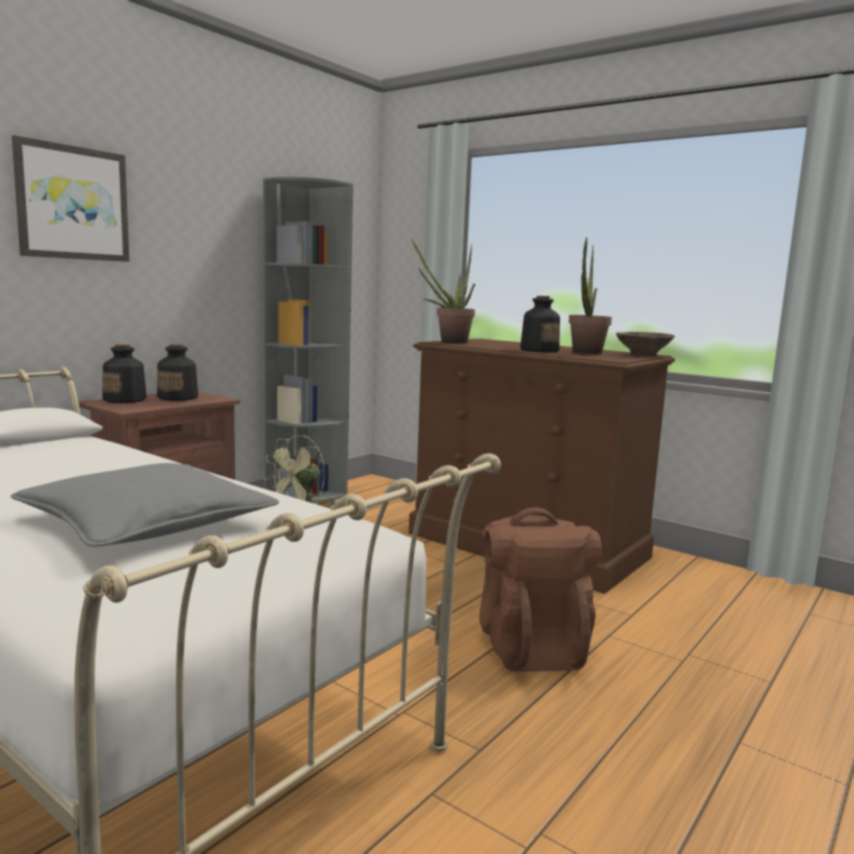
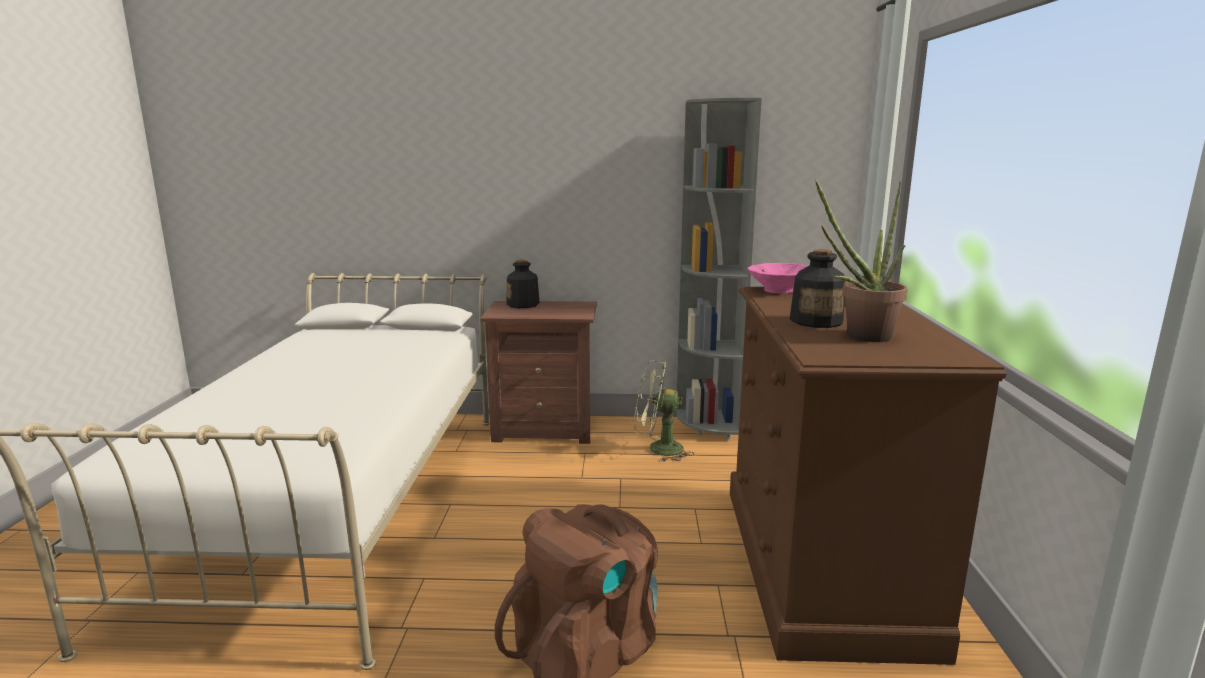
camera: 55 degrees right, 5 degrees up
grey pillow [11,463,279,547] -> none
picture [12,135,129,262] -> none
bottle [157,344,198,401] -> none
potted plant [411,238,475,344] -> pink bowl [747,263,808,294]
brown bowl [616,332,675,356] -> none

